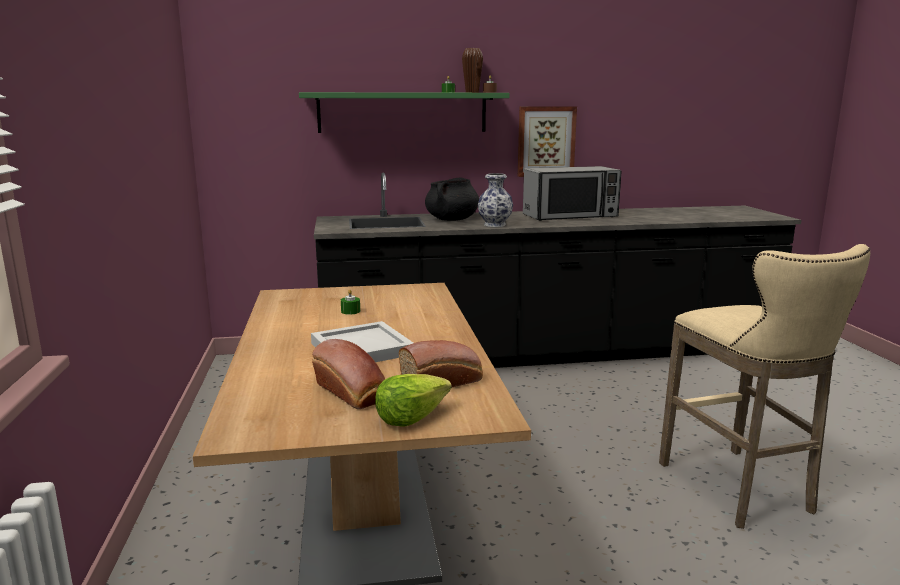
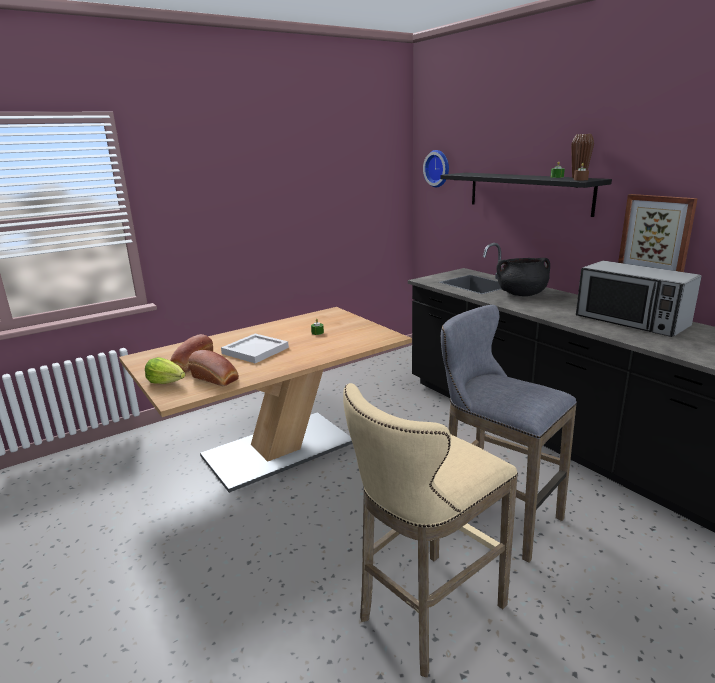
camera: 65 degrees right, 5 degrees up
green shelf [299,92,510,133] -> black shelf [440,173,612,217]
vase [478,173,513,227] -> none
none -> wall clock [423,150,449,187]
none -> grey stool [441,305,577,562]

